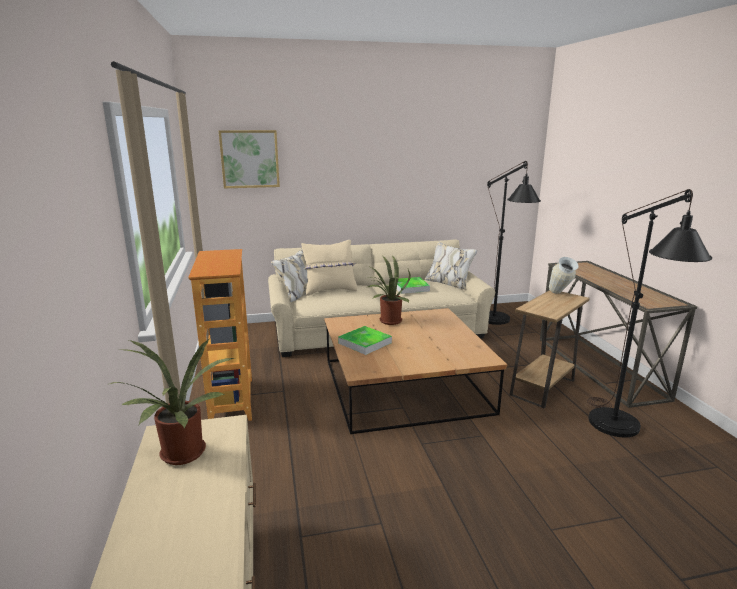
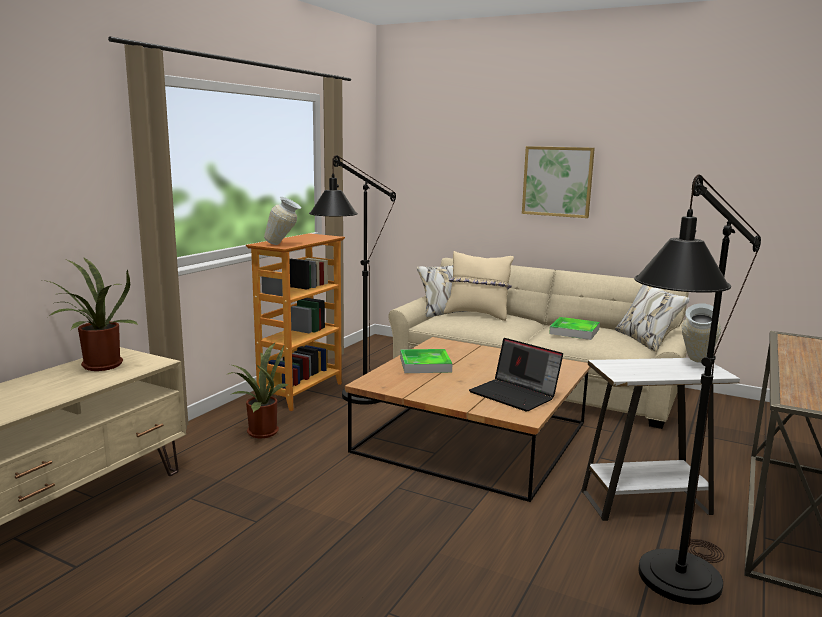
camera: 40 degrees right, 5 degrees down
picture [219,130,280,188] -> picture moved to [522,146,595,218]
potted plant [366,255,411,325] -> potted plant moved to [228,343,289,438]
black floor lamp [487,161,541,325] -> black floor lamp moved to [309,155,396,405]
brown side table [510,290,590,408] -> white side table [581,358,740,521]
none -> vase [264,197,301,245]
none -> laptop [469,338,563,412]

